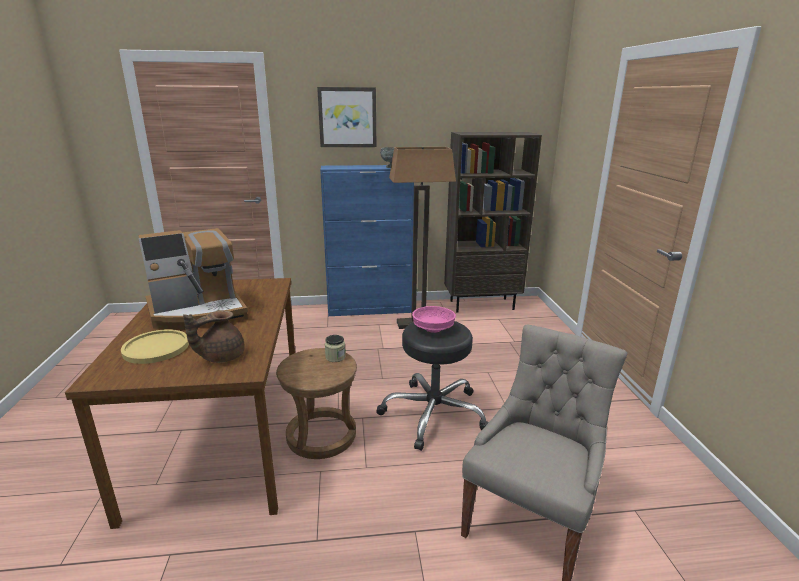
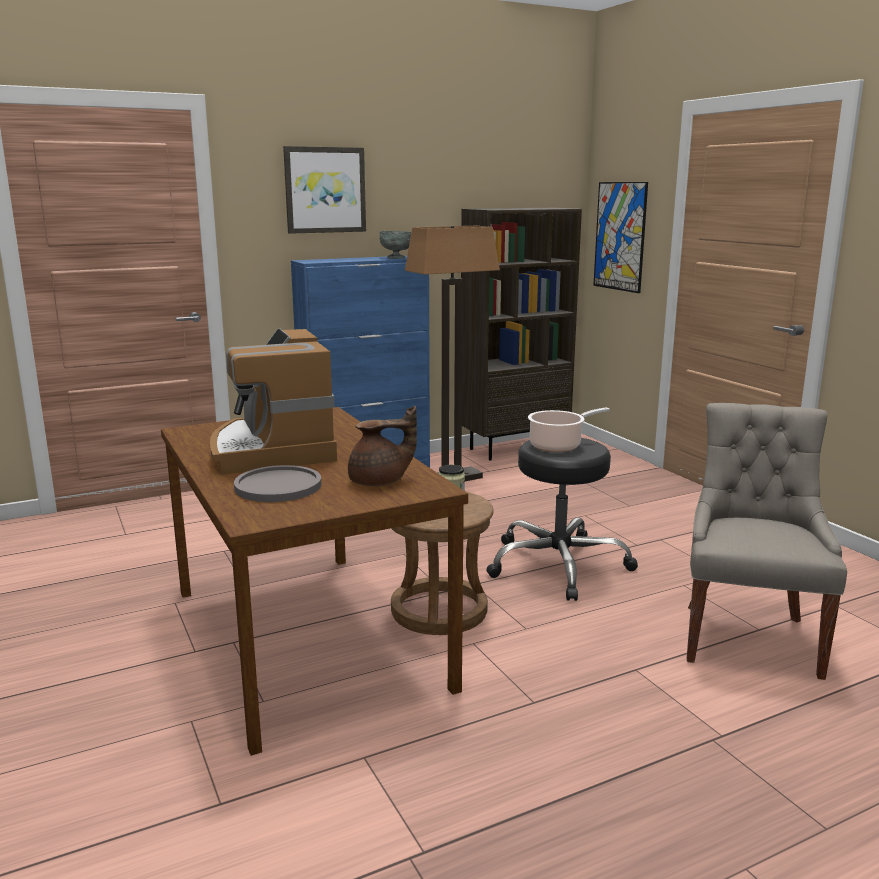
camera: 20 degrees left, 5 degrees down
yellow plate [121,329,189,364] -> grey plate [234,465,321,502]
coffee machine [138,228,248,329] -> coffee machine turned 120 degrees clockwise [210,329,337,475]
brown teapot [183,310,245,363] -> brown teapot turned 135 degrees counterclockwise [348,406,417,486]
pink bowl [412,306,456,333] -> cooking pot [528,407,610,452]
none -> picture [593,182,648,293]

